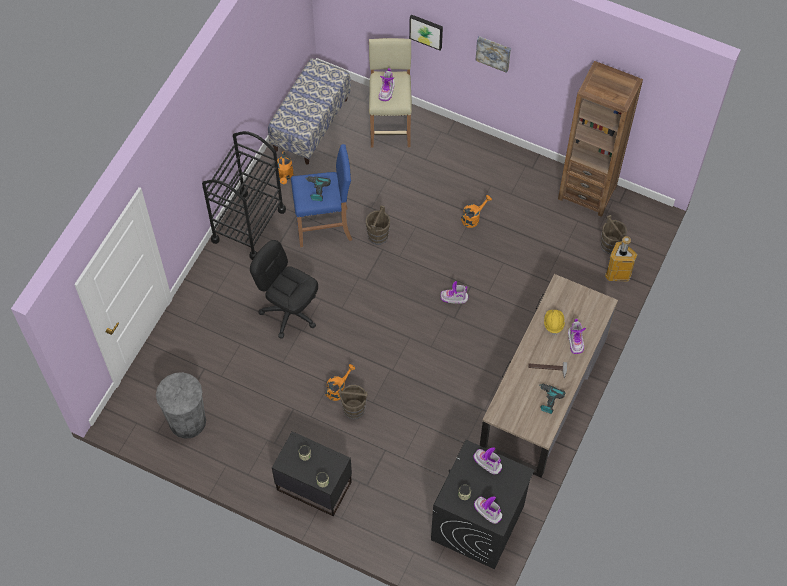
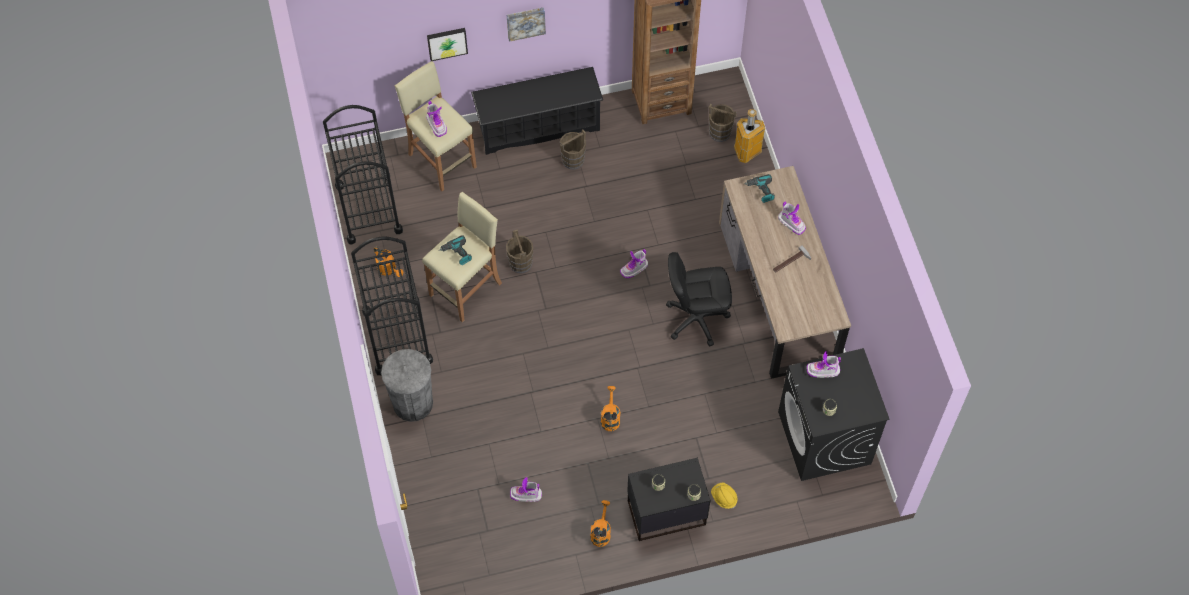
camera: 40 degrees left, 0 degrees up
grey trash can [156,372,206,439] -> grey trash can moved to [381,349,433,422]
black office chair [250,240,318,339] -> black office chair moved to [666,252,732,346]
bench [268,58,351,165] -> black cart [323,105,403,244]
blue stool [291,144,352,248] -> beige stool [422,192,502,322]
brown bucket [338,385,368,419] -> brown bucket moved to [560,129,586,170]
orange watering can [461,195,492,228] -> orange watering can moved to [590,500,611,547]
boot [474,497,502,524] -> boot moved to [510,477,542,502]
power drill [539,383,565,414] -> power drill moved to [744,174,775,203]
yellow hard hat [544,310,565,335] -> yellow hard hat moved to [711,483,738,509]
none -> black shoe rack [471,67,603,155]

